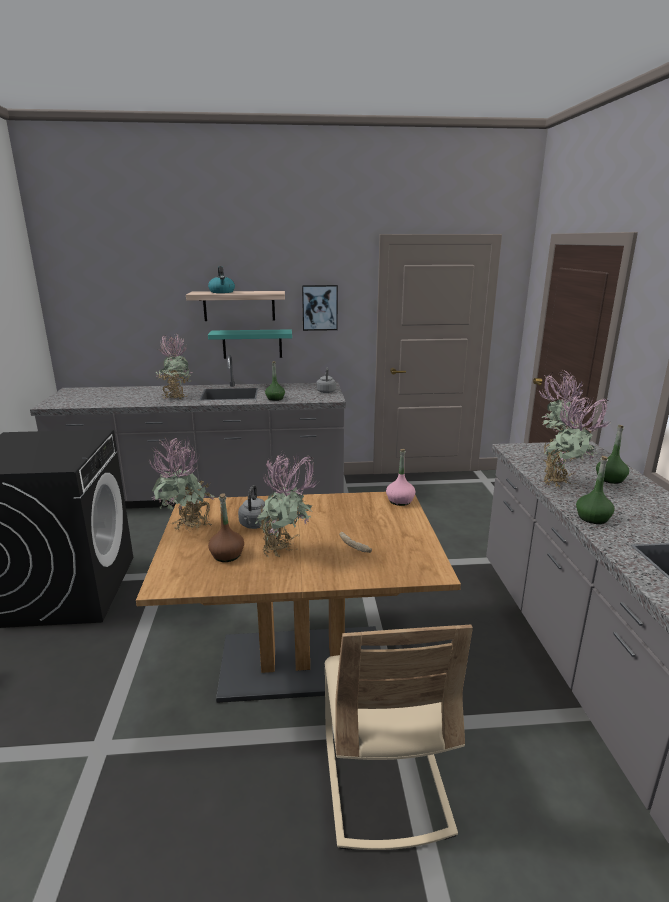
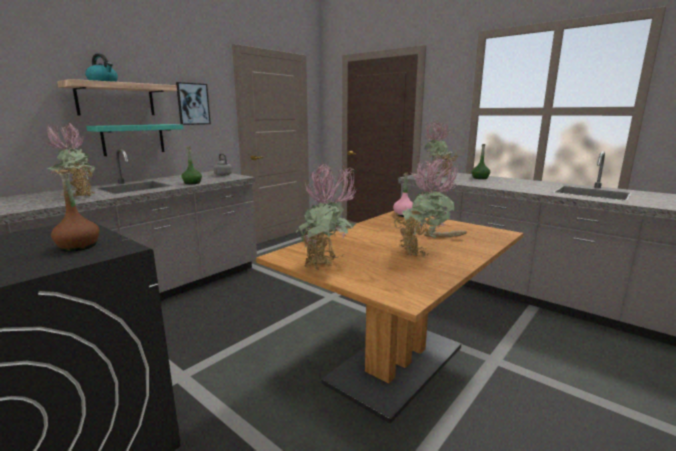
camera: 45 degrees left, 5 degrees down
brown bottle [208,493,244,562] -> brown bottle moved to [51,170,100,252]
grey kettle [238,485,265,529] -> none
beige chair [325,624,473,850] -> none
potted plant [544,394,610,487] -> none
green bottle [576,456,615,524] -> none

